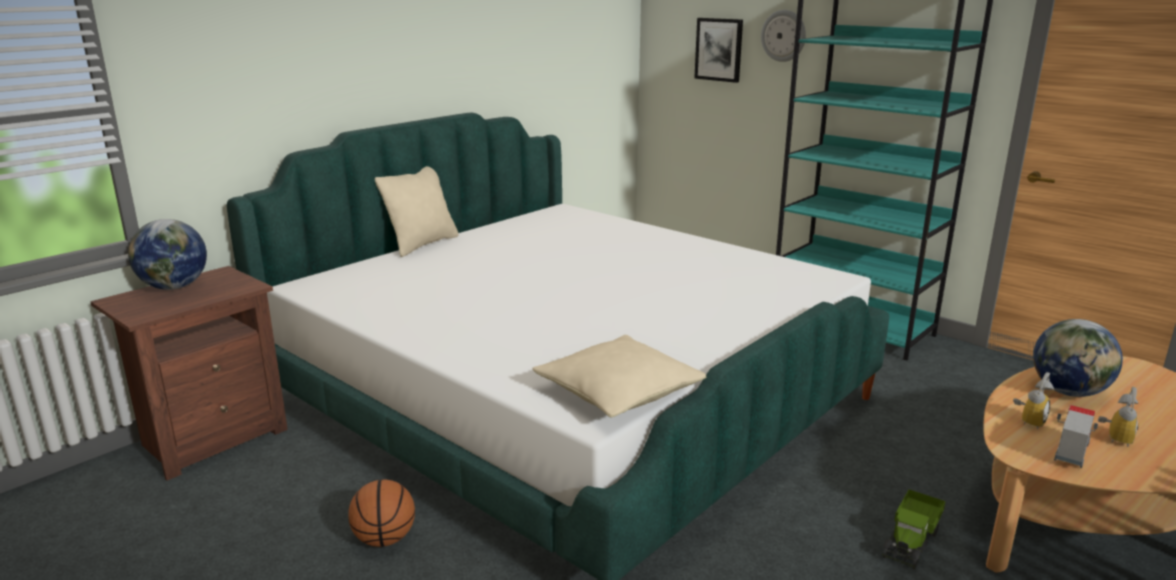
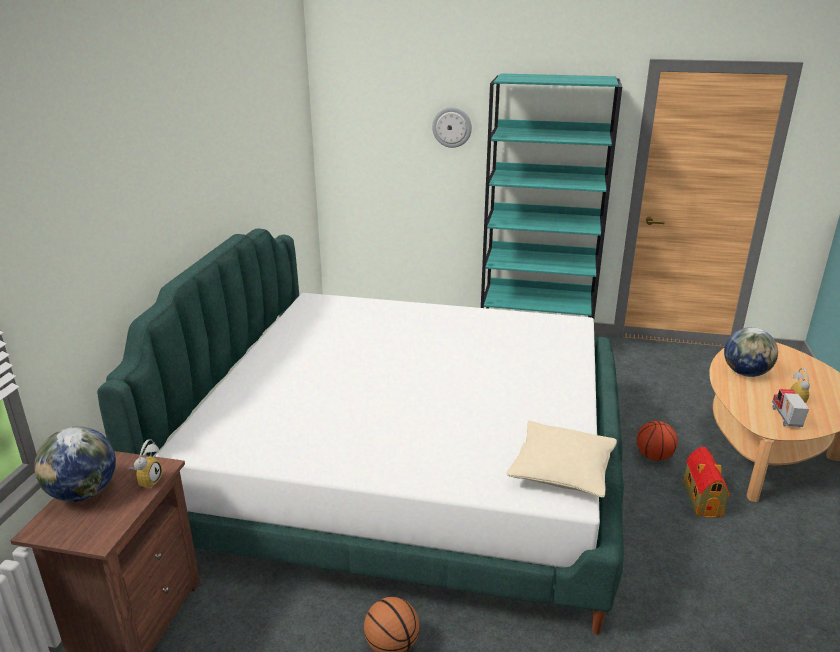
camera: 30 degrees left, 5 degrees up
beige pillow [375,166,459,257] -> none
picture [694,18,743,83] -> none
toy truck [882,489,946,569] -> toy house [683,447,730,518]
alarm clock [1013,372,1054,430] -> alarm clock moved to [129,439,162,489]
none -> basketball [637,421,678,461]

